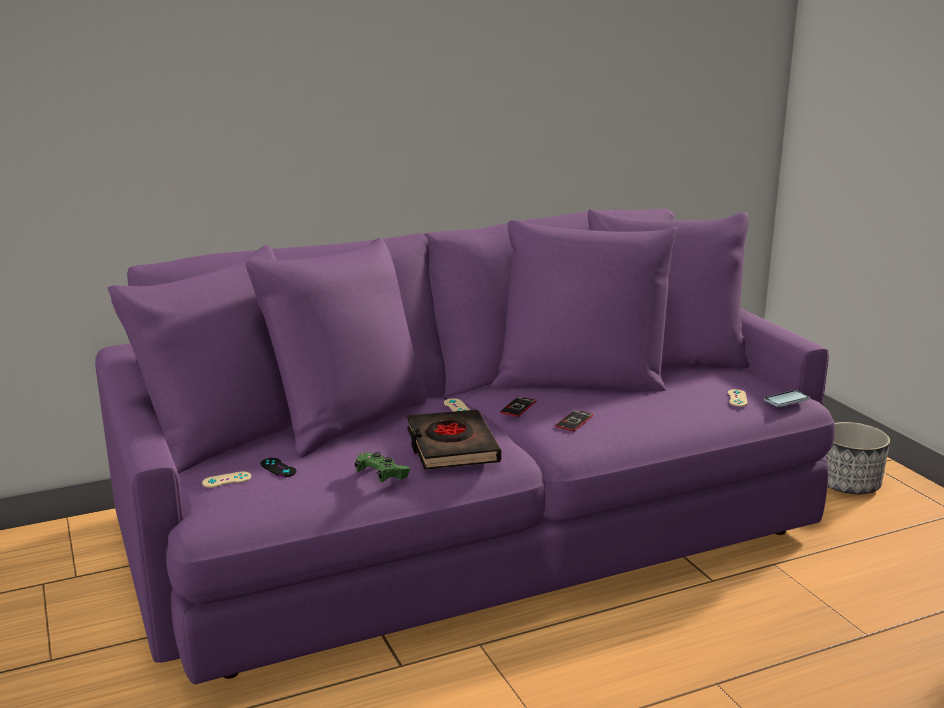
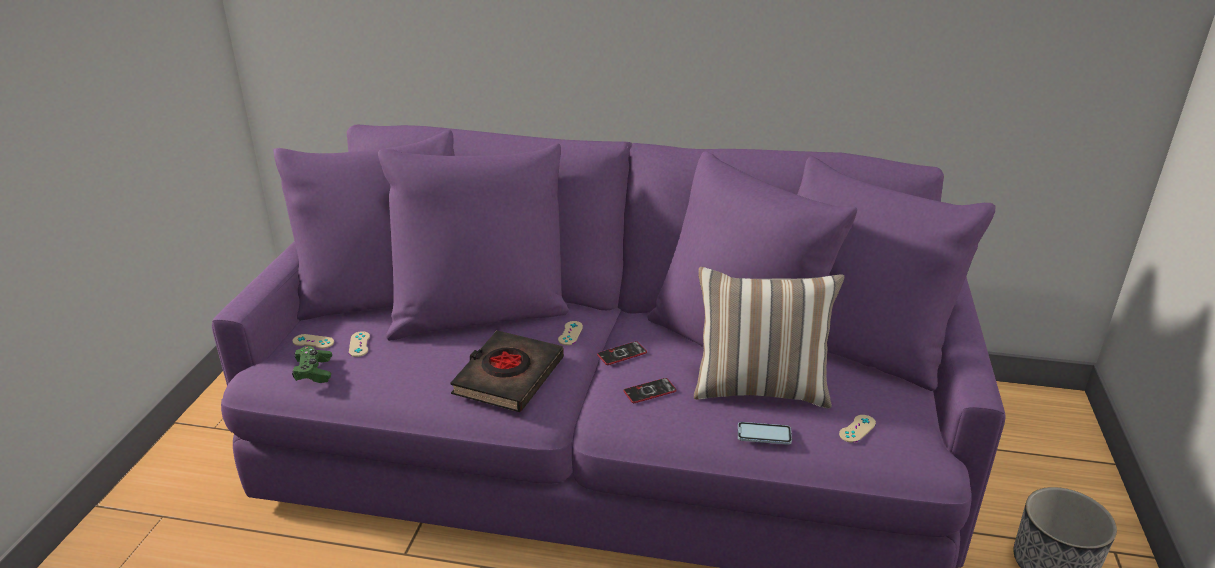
camera: 35 degrees right, 10 degrees up
black game controller [260,458,296,477] -> beige game controller [349,331,370,357]
green game controller [355,452,410,482] -> green game controller moved to [292,346,332,383]
phone [764,390,810,407] -> phone moved to [738,422,792,445]
none -> pillow [694,267,844,408]

